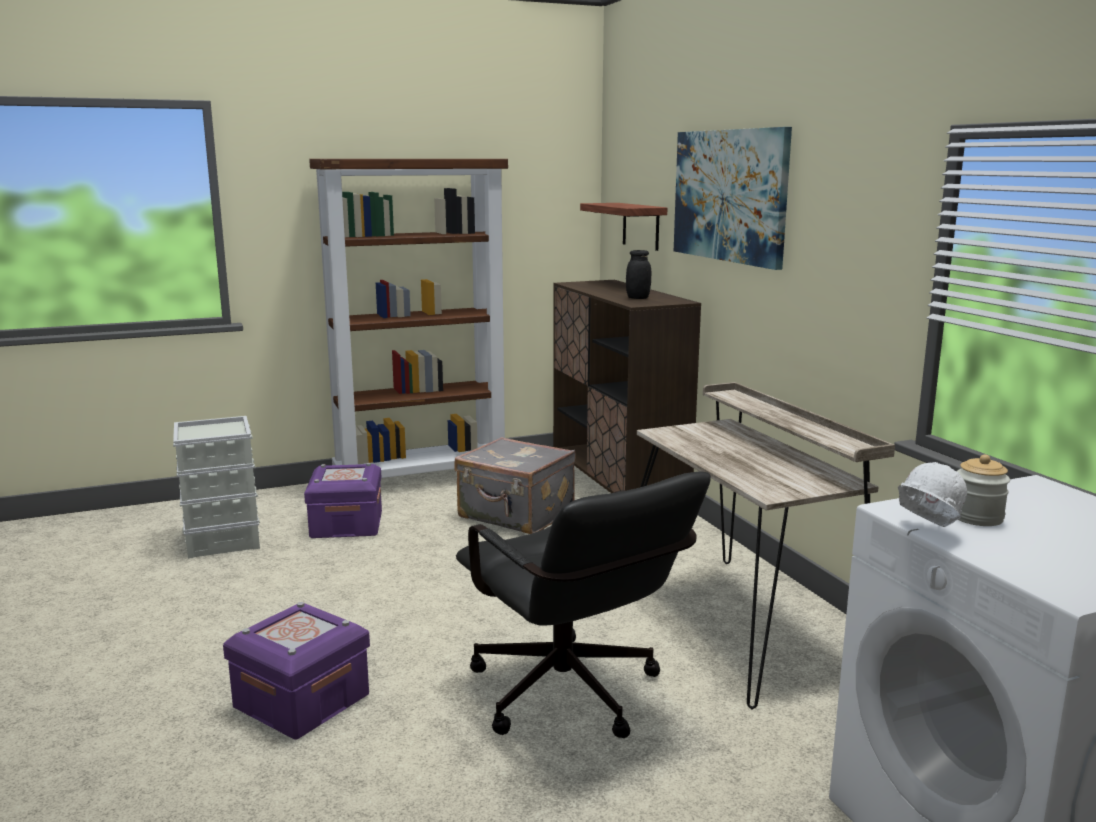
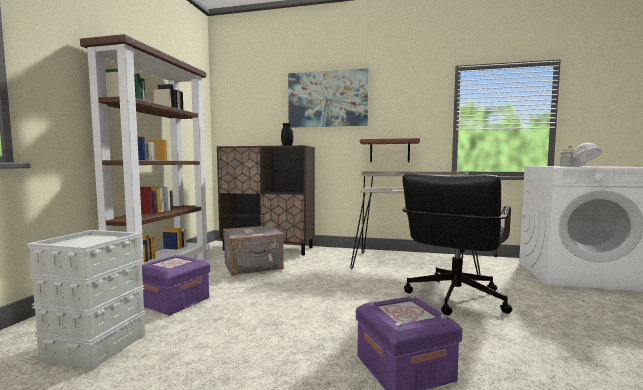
camera: 55 degrees left, 10 degrees down
black office chair [456,472,711,738] -> black office chair turned 120 degrees clockwise [402,173,512,316]
shelf [580,203,667,251] -> shelf moved to [360,138,420,162]

